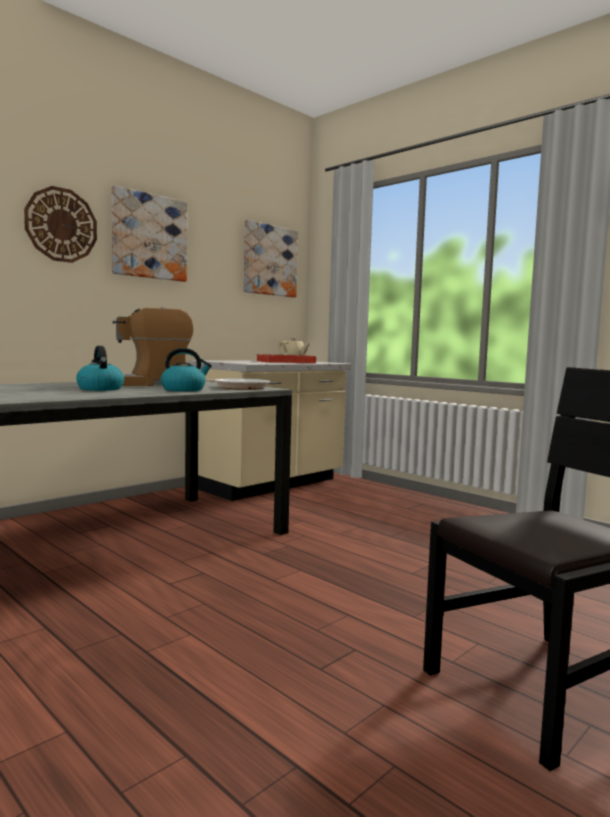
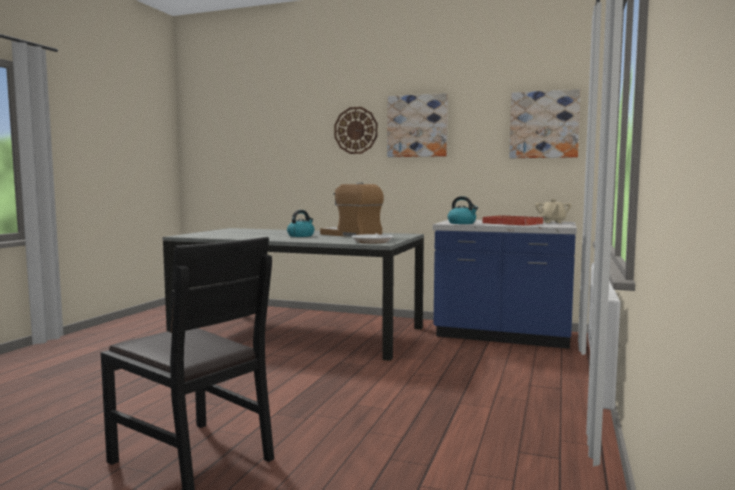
camera: 65 degrees right, 0 degrees up
kettle [161,348,212,391] -> kettle moved to [448,196,478,224]
beige counter [189,360,351,501] -> blue counter [433,220,577,349]

